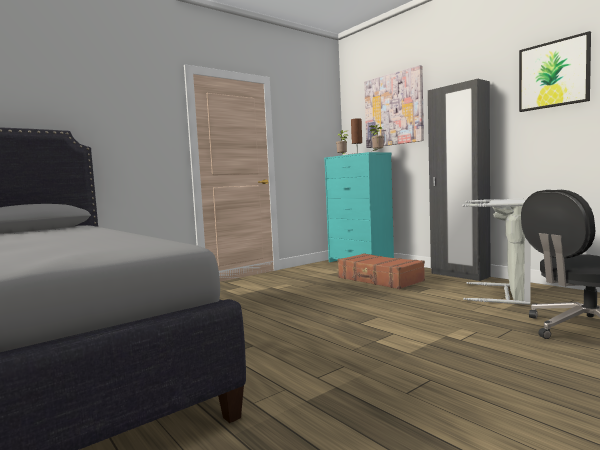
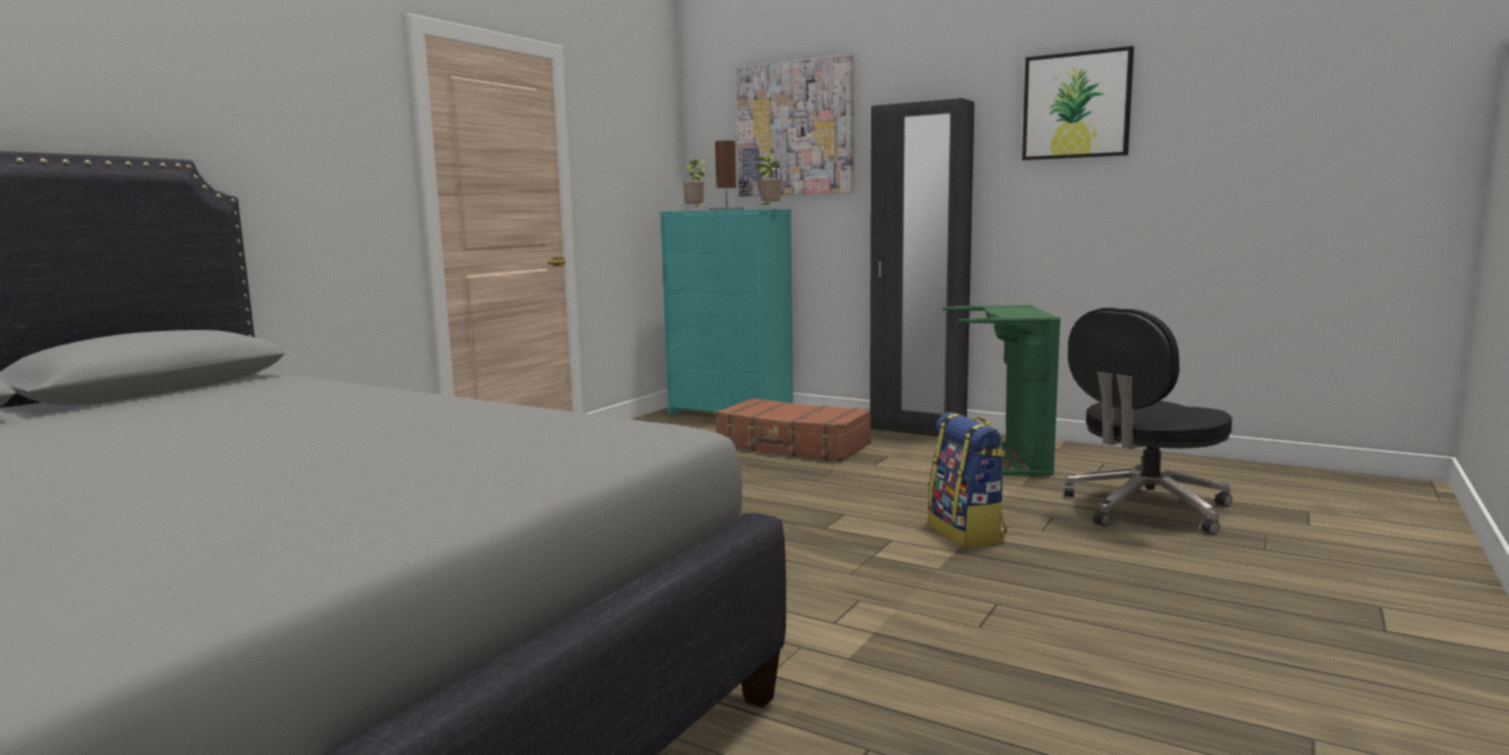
camera: 20 degrees left, 5 degrees up
grey laundry basket [462,199,531,305] -> green laundry basket [943,305,1061,475]
none -> backpack [928,412,1007,548]

